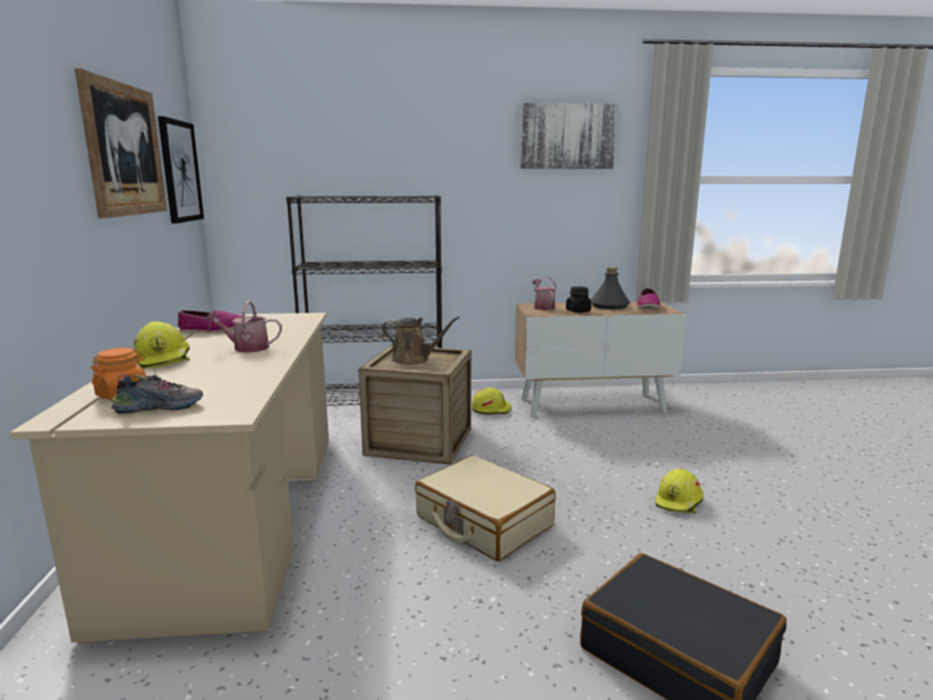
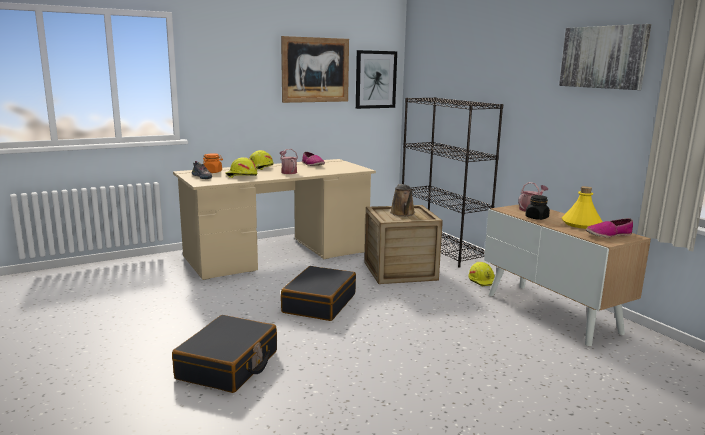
camera: 65 degrees right, 0 degrees up
beige suitcase [415,455,556,561] -> black suitcase [281,266,356,321]
grey bottle [591,267,630,309] -> yellow bottle [562,186,603,229]
yellow hard hat [656,468,703,513] -> yellow hard hat moved to [225,157,257,178]

